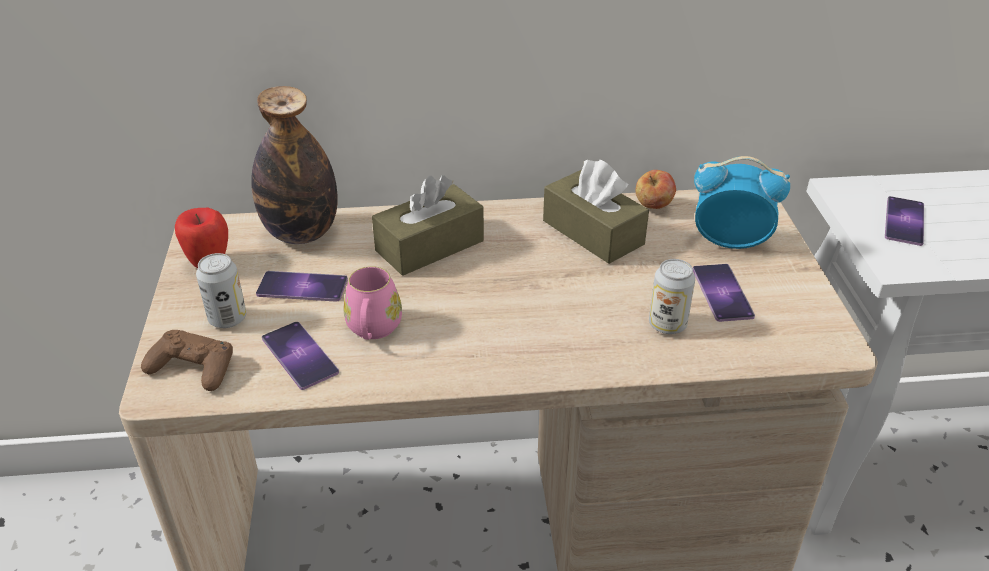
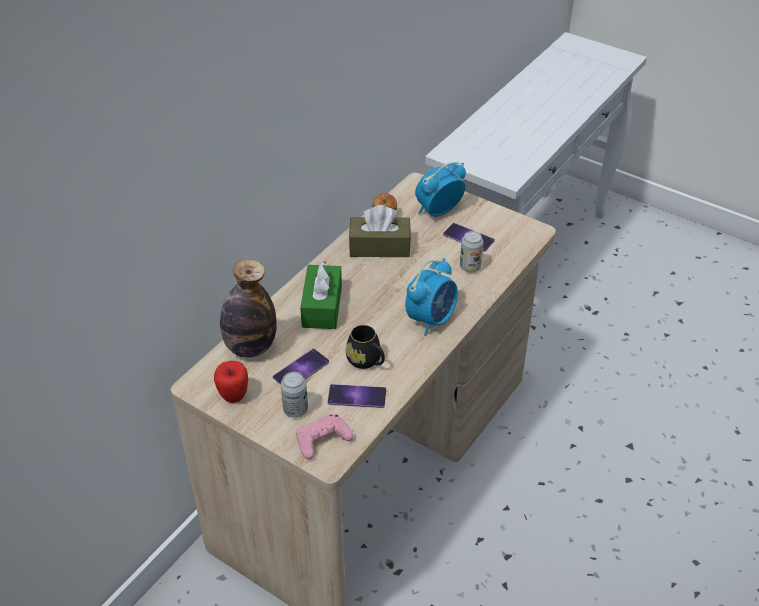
camera: 50 degrees left, 5 degrees up
brown game controller [141,330,233,391] -> pink game controller [296,413,353,459]
pink mug [344,266,402,340] -> black mug [346,325,385,369]
brown tissue box [372,175,484,276] -> green tissue box [300,261,342,329]
phone [885,196,924,246] -> none
none -> alarm clock [405,258,458,336]

